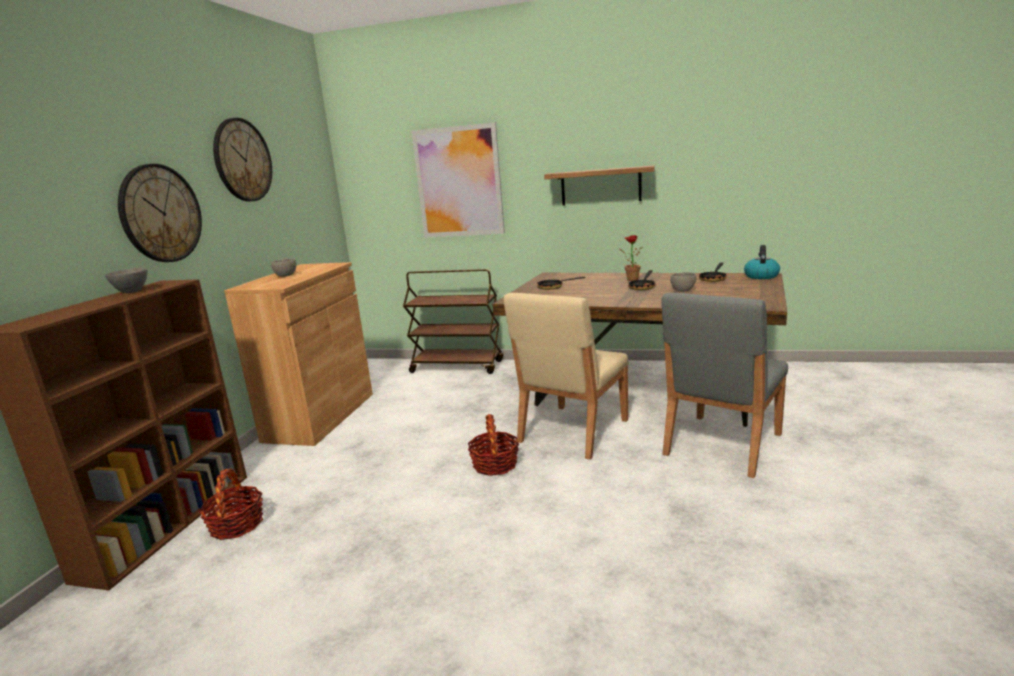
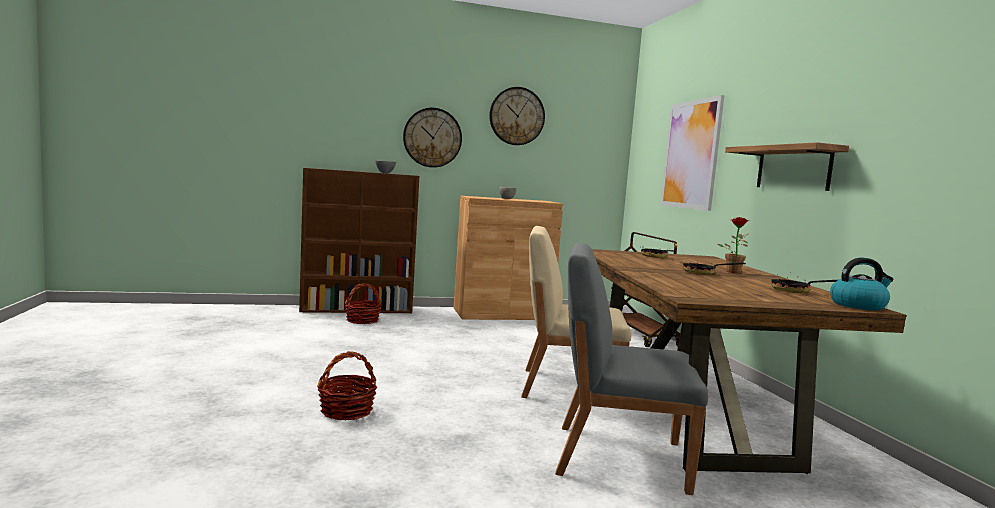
camera: 60 degrees right, 10 degrees down
basket [468,414,519,476] -> basket moved to [317,351,377,420]
grey bowl [670,272,696,292] -> none

